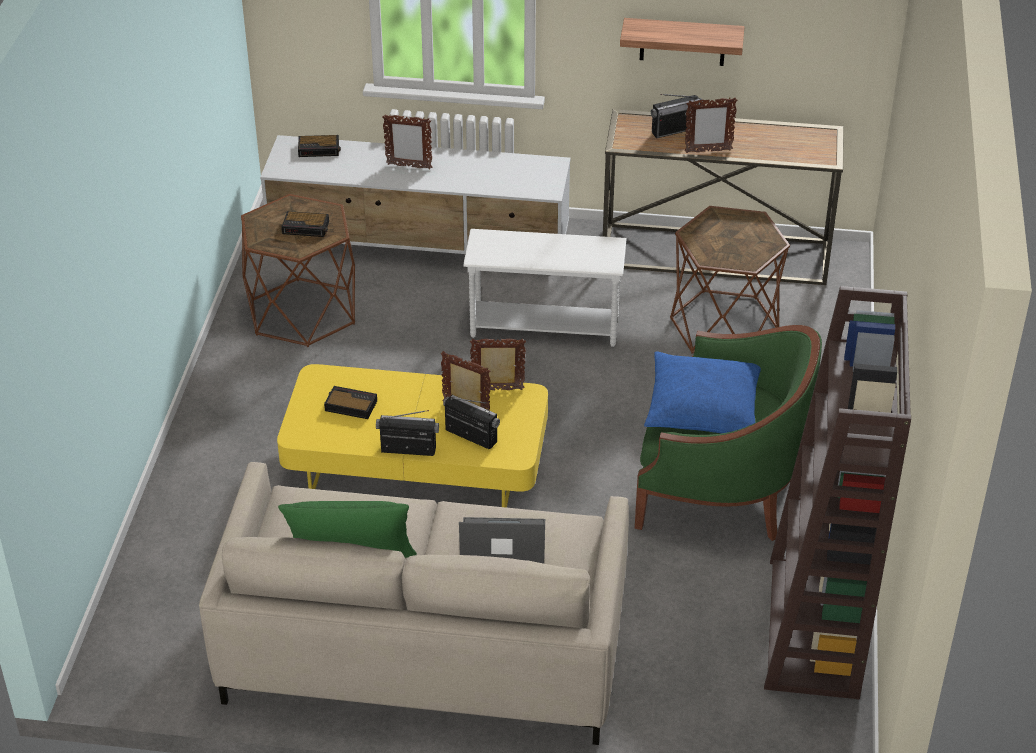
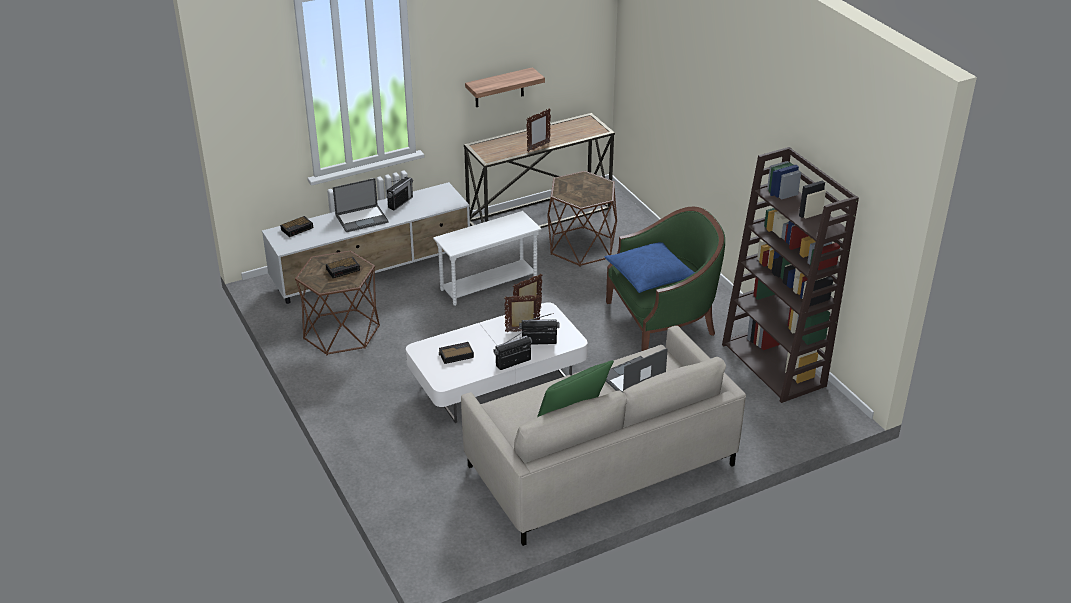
camera: 35 degrees left, 5 degrees down
yellow coffee table [277,364,548,508] -> white coffee table [406,302,588,423]
picture frame [382,114,432,169] -> laptop [333,178,389,232]
radio [651,94,703,138] -> radio moved to [387,177,413,211]

